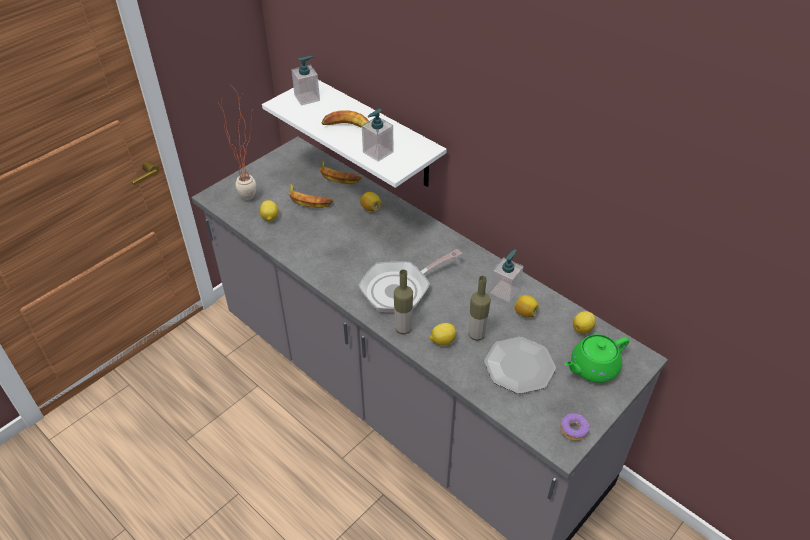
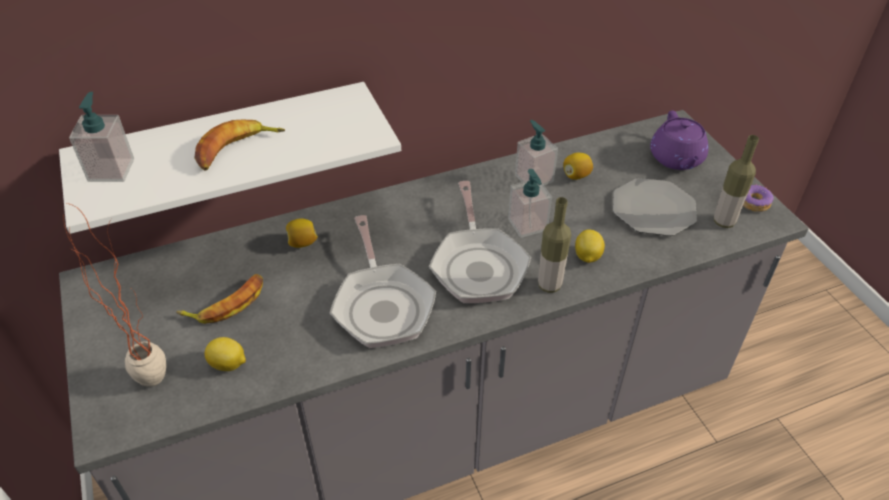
camera: 65 degrees left, 0 degrees up
banana [319,160,362,184] -> none
soap dispenser [362,109,394,162] -> soap dispenser moved to [508,169,552,238]
bottle [468,276,491,341] -> bottle moved to [714,135,759,228]
green teapot [564,334,629,383] -> purple teapot [650,110,709,170]
lemon [573,311,596,334] -> none
none -> frying pan [330,215,436,348]

